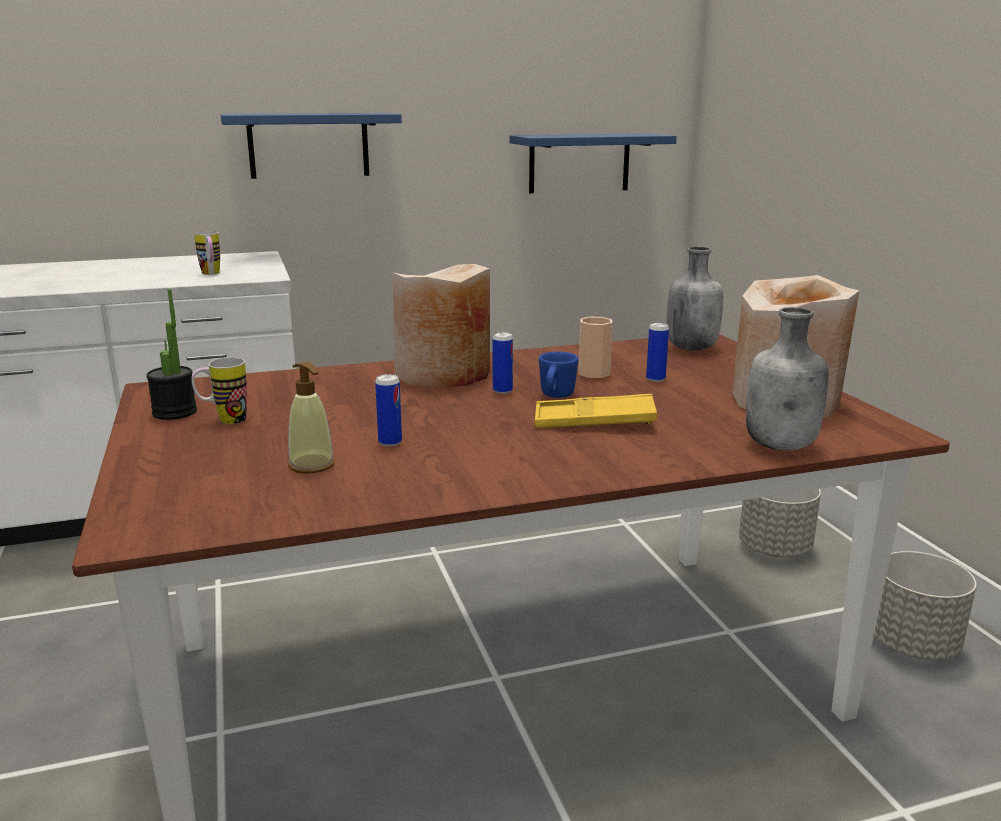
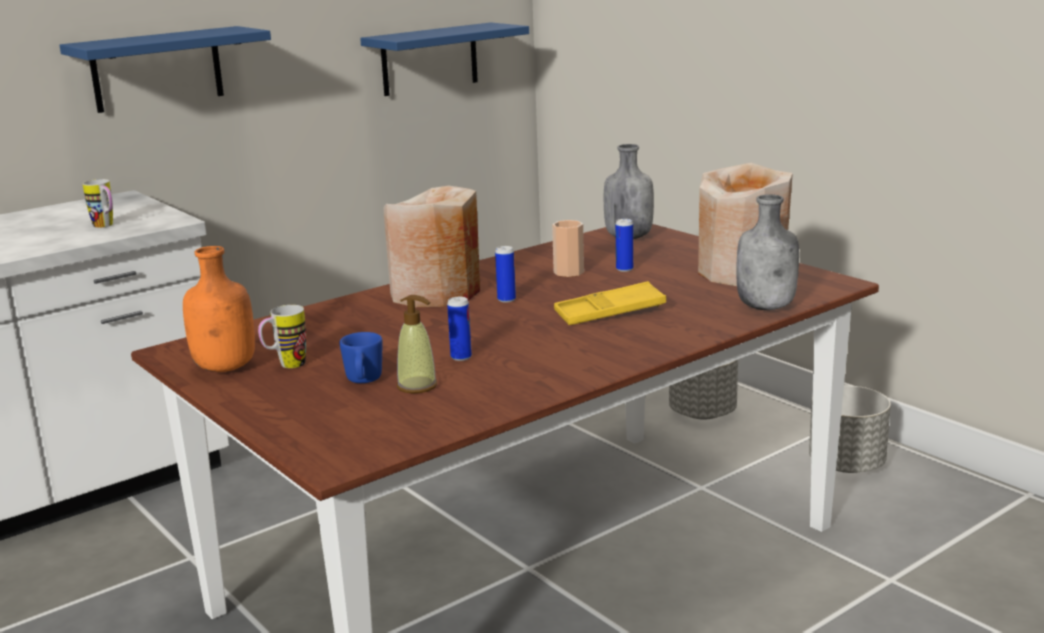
camera: 20 degrees left, 0 degrees up
potted plant [146,289,197,420] -> orange bottle [183,246,255,372]
blue mug [539,351,578,398] -> blue mug moved to [339,332,383,383]

